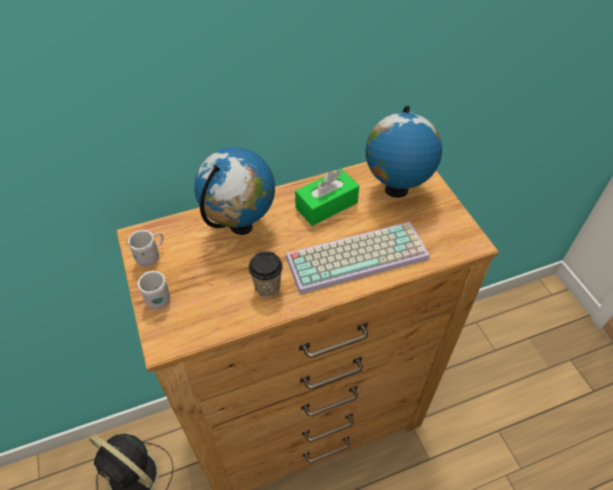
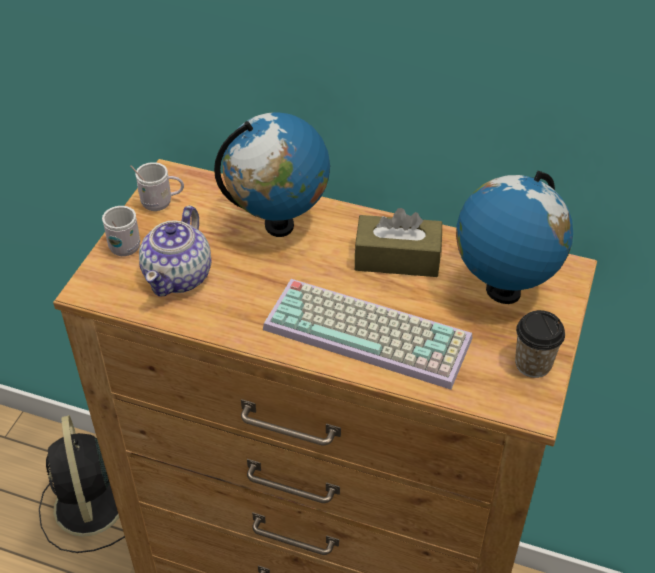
camera: 40 degrees right, 5 degrees down
cup [249,251,283,297] -> cup moved to [515,310,565,378]
green tissue box [295,169,359,226] -> brown tissue box [355,208,442,277]
none -> teapot [139,206,211,297]

